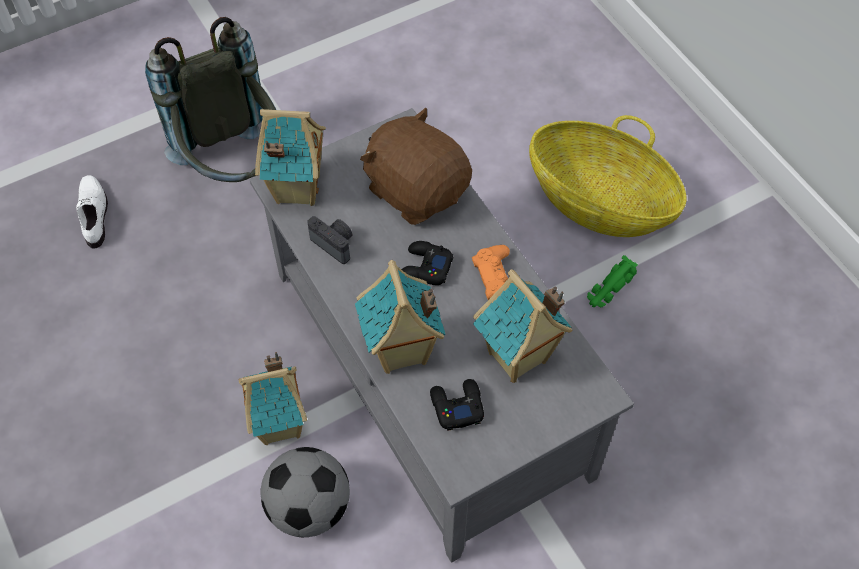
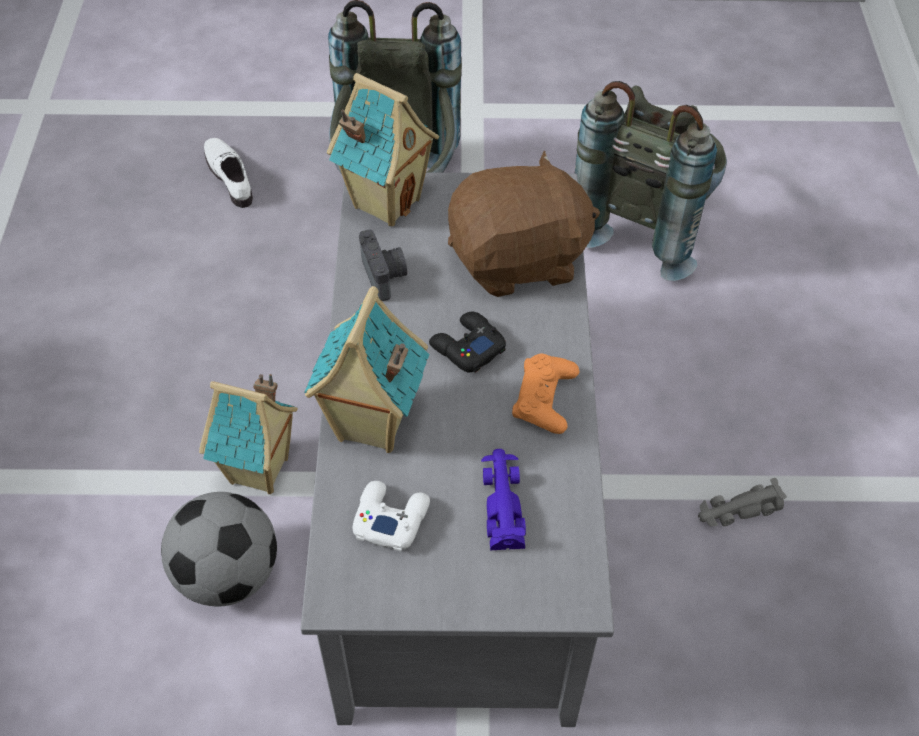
camera: 30 degrees right, 5 degrees down
white shoe [76,175,108,248] -> white shoe turned 45 degrees counterclockwise [204,138,253,208]
brown plush toy [360,108,472,225] -> brown plush toy turned 90 degrees clockwise [448,150,600,297]
black game controller [430,379,484,431] -> white game controller [353,481,430,552]
toy house [473,269,572,383] -> purple toy car [481,449,526,550]
basket [529,115,687,237] -> none
green toy car [587,255,638,307] -> grey toy car [698,478,787,527]
none -> grey backpack [575,81,727,281]

